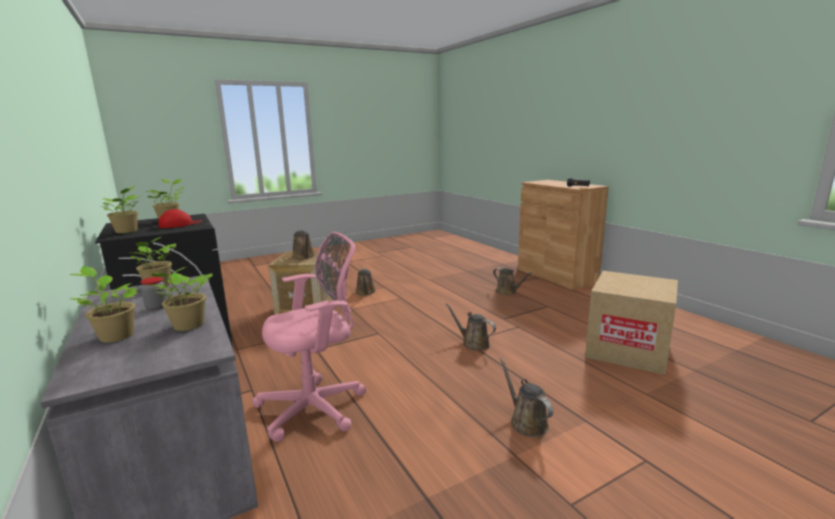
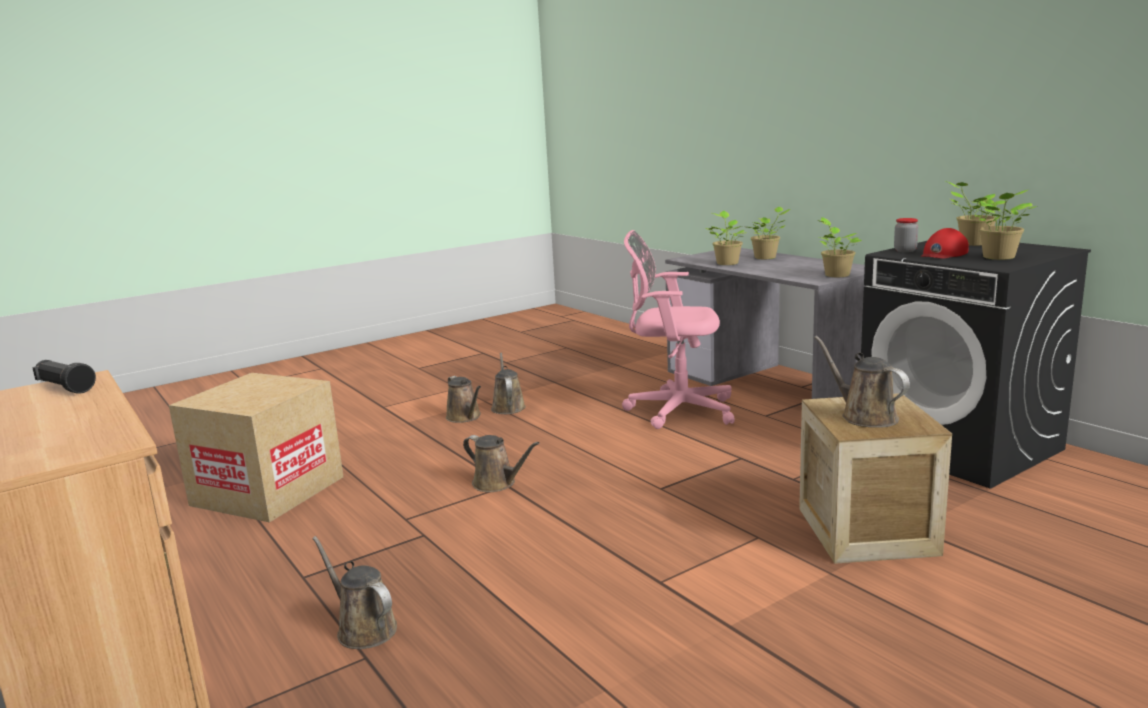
camera: 175 degrees right, 0 degrees up
jar [140,277,167,310] -> jar moved to [894,218,918,252]
pink office chair [252,232,366,442] -> pink office chair turned 45 degrees clockwise [622,230,735,429]
brown watering can [356,268,376,295] -> brown watering can moved to [491,353,526,414]

